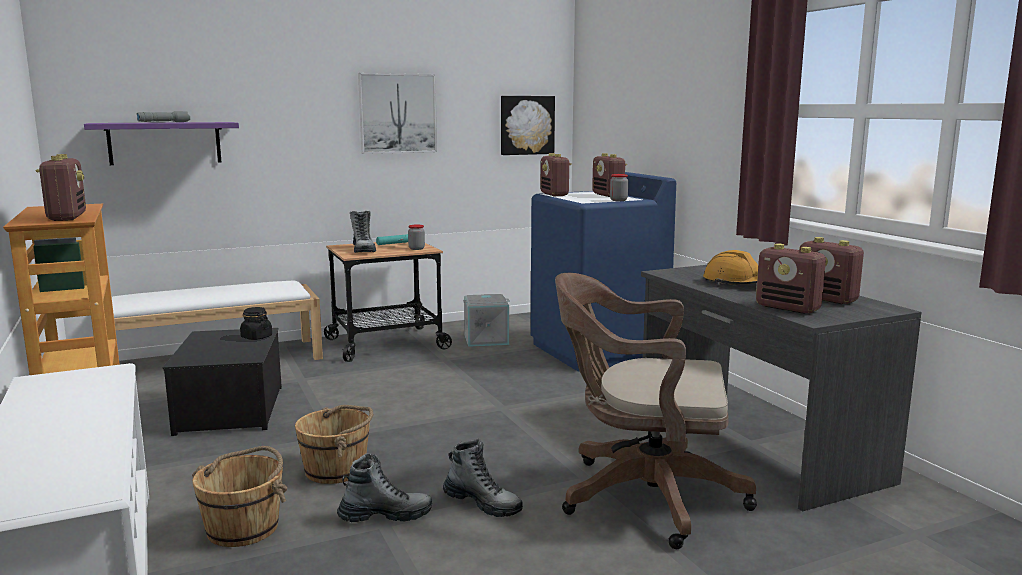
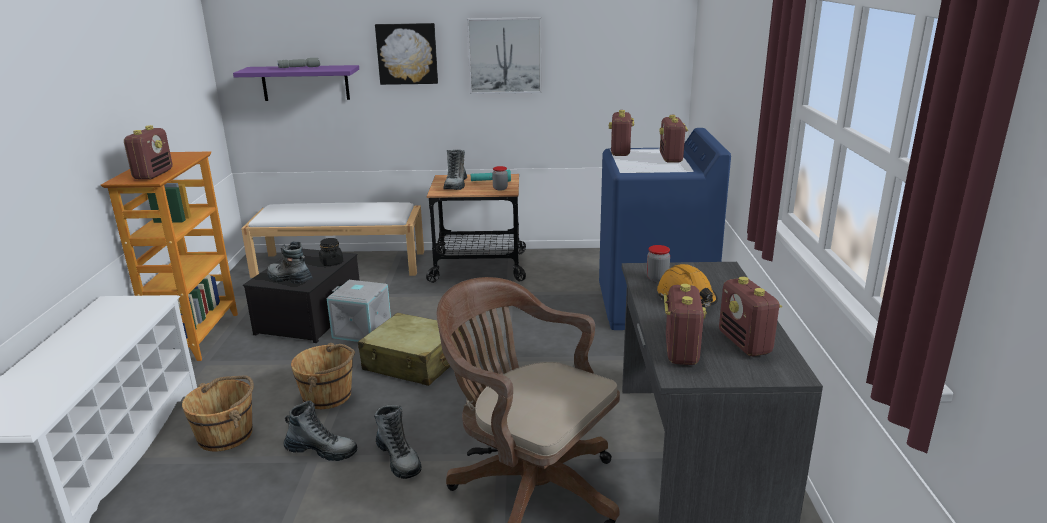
camera: 25 degrees right, 10 degrees up
grey storage box [463,294,510,347] -> grey storage box moved to [327,280,391,342]
picture [501,96,555,155] -> picture moved to [375,23,438,85]
jar [610,174,628,201] -> jar moved to [646,245,670,282]
radio [756,243,826,314] -> radio turned 150 degrees counterclockwise [664,284,707,365]
none -> boot [267,241,313,284]
none -> beige suitcase [358,313,464,386]

